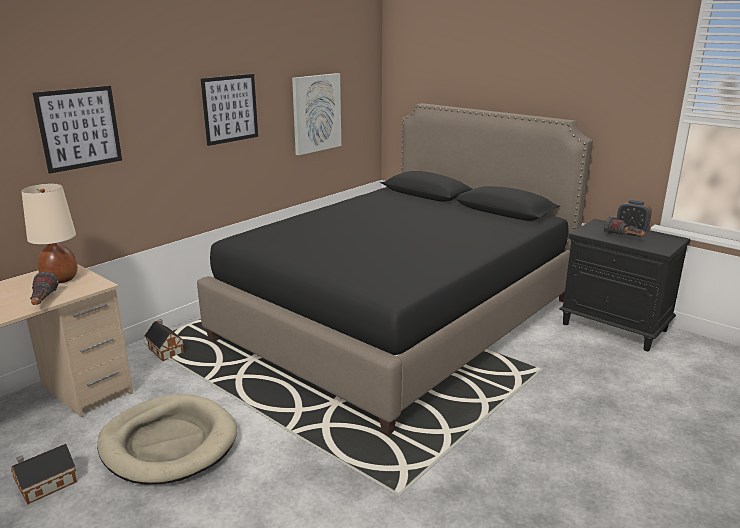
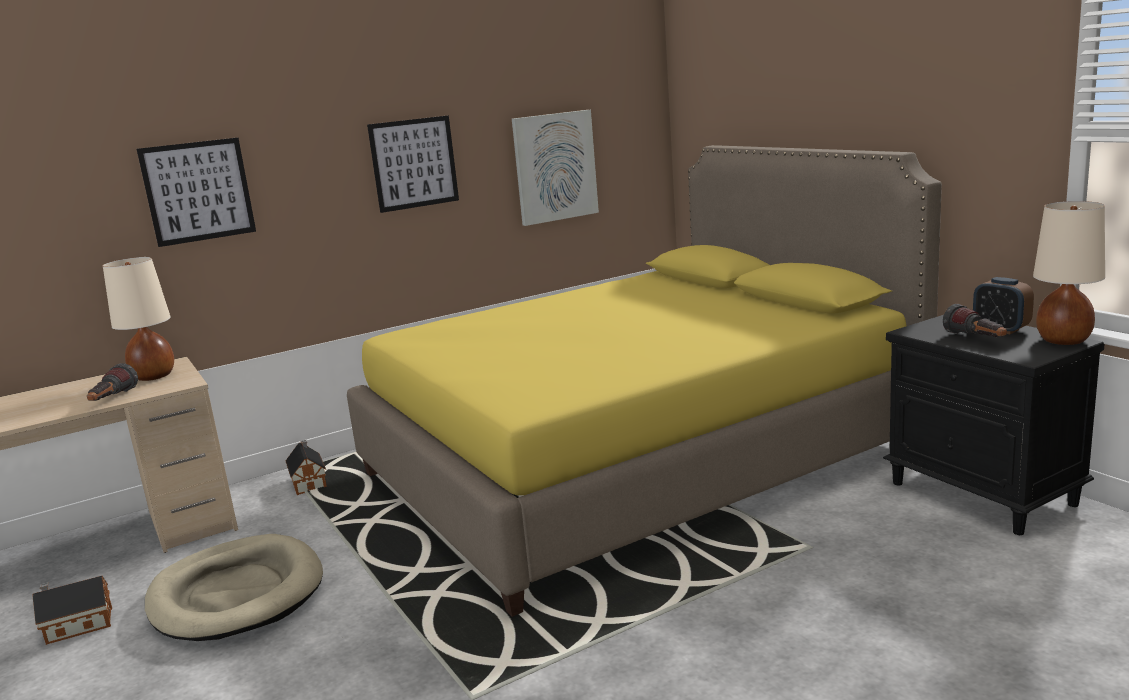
camera: 20 degrees right, 5 degrees down
black bed [197,103,593,435] -> yellow bed [347,145,942,617]
none -> beige table lamp [1033,201,1105,345]

